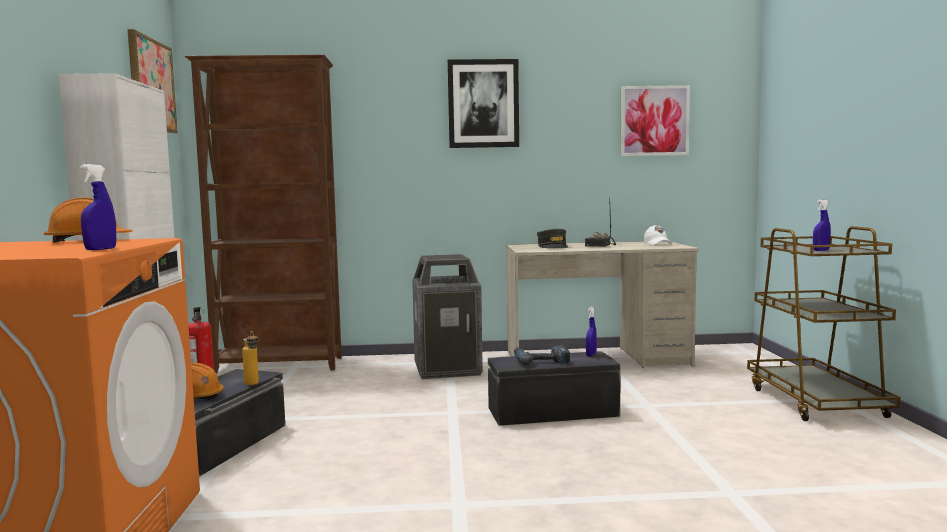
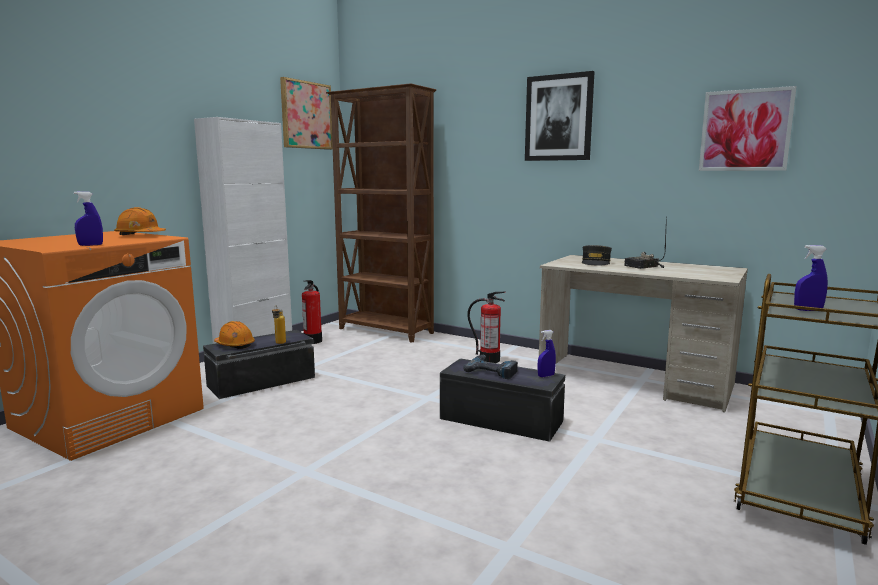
camera: 35 degrees right, 5 degrees up
trash can [412,254,483,379] -> fire extinguisher [467,292,505,363]
white cap [644,225,672,245] -> none

